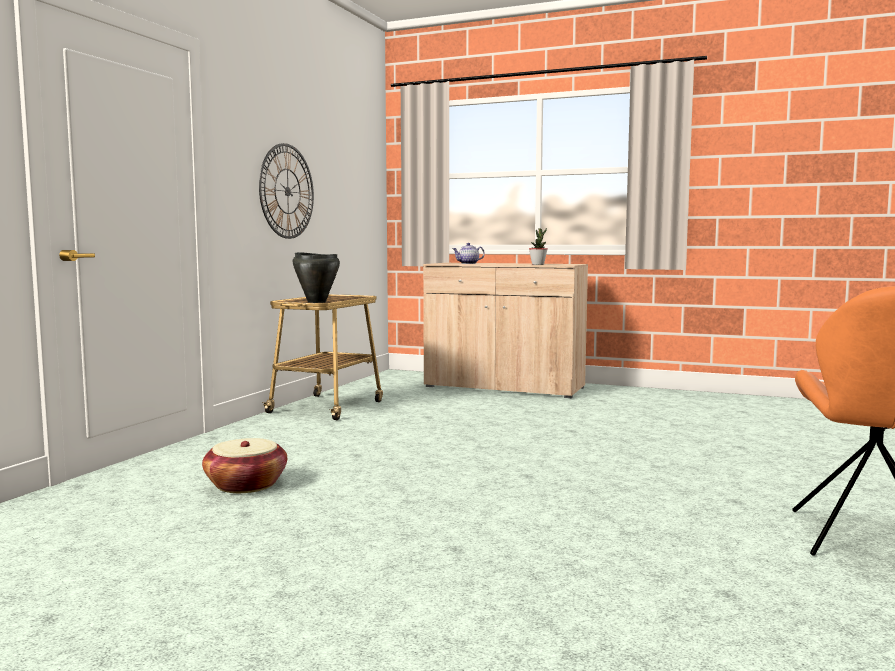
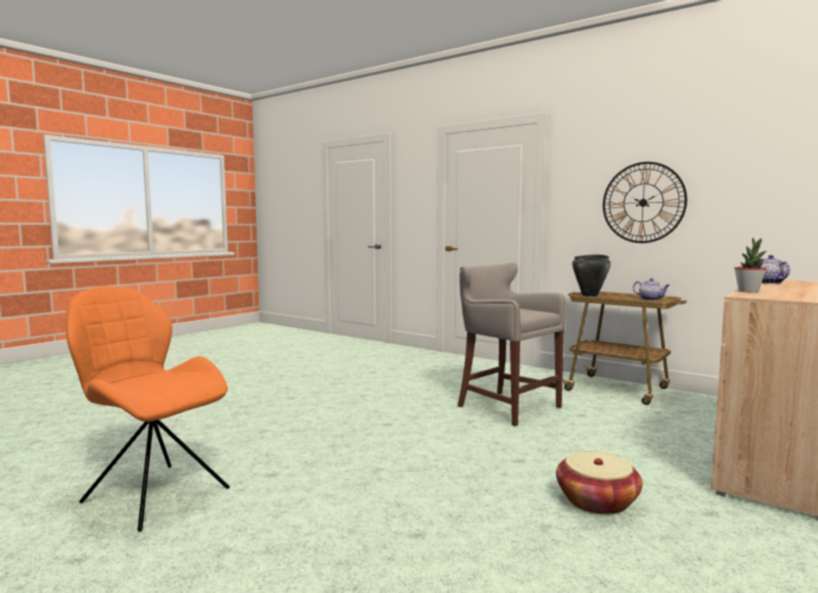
camera: 105 degrees right, 0 degrees up
basket [202,438,287,493] -> basket moved to [556,452,642,515]
none -> grey stool [458,263,566,426]
none -> teapot [633,278,670,300]

